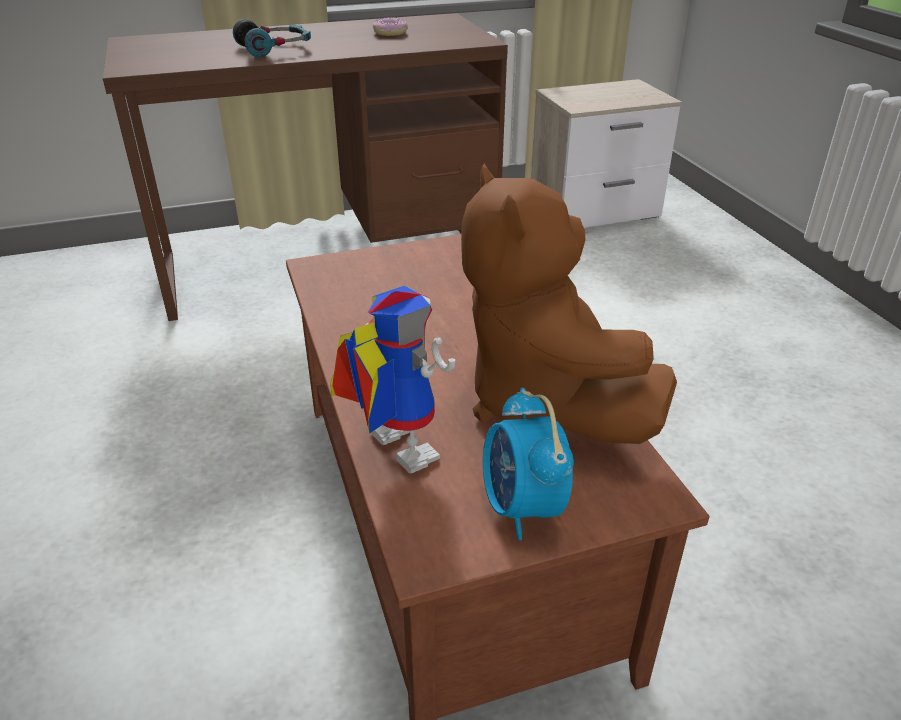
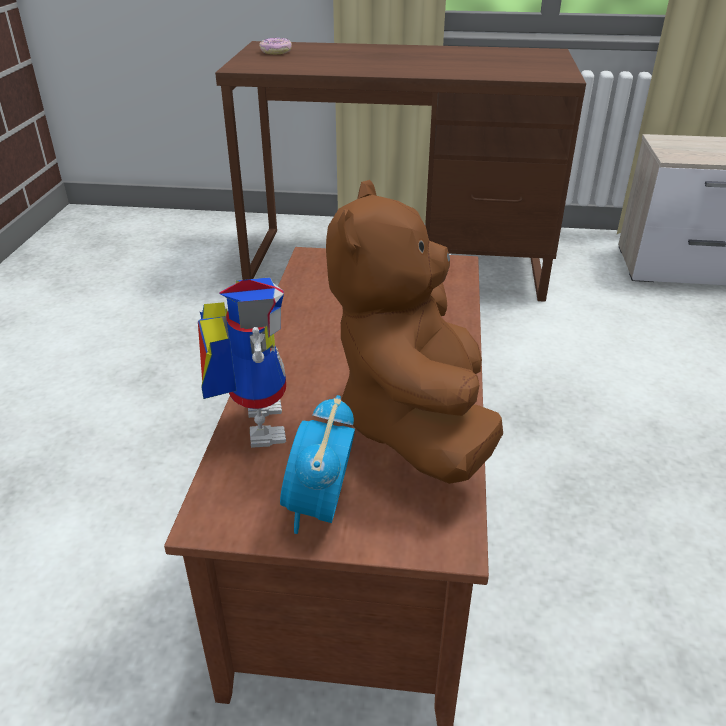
camera: 25 degrees right, 0 degrees up
headphones [233,19,311,57] -> none
donut [373,17,408,36] -> donut moved to [259,38,292,54]

